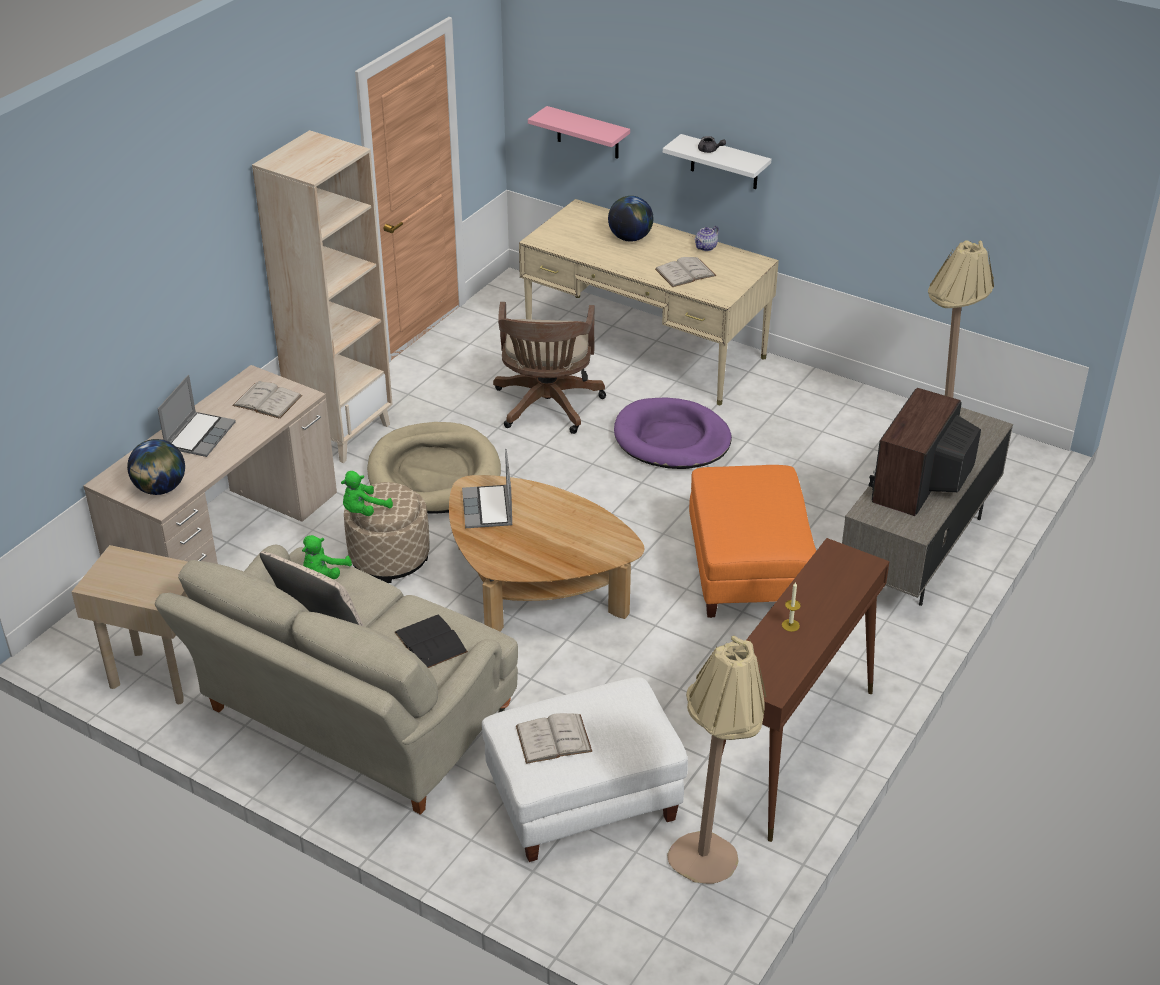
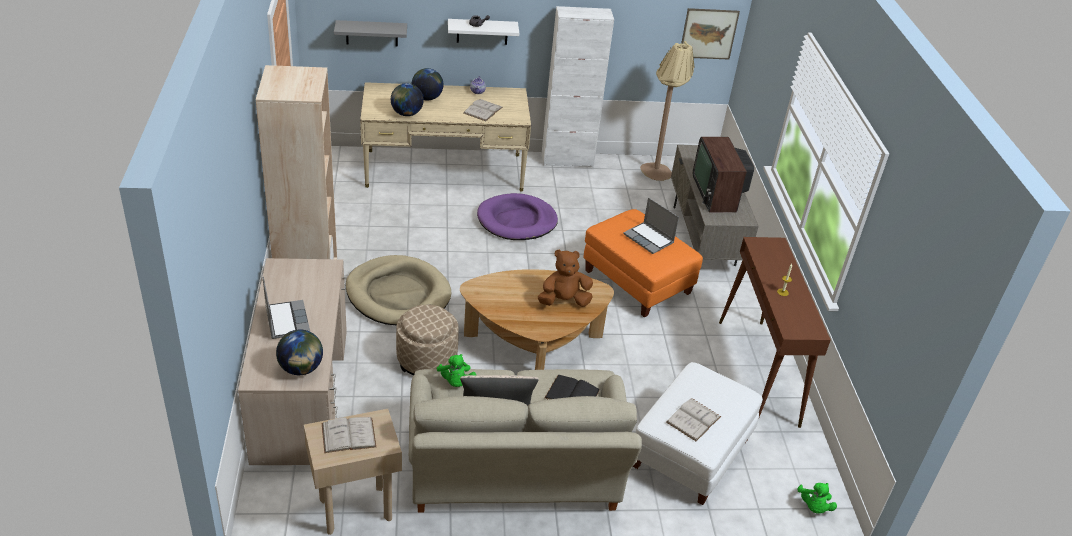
camera: 40 degrees left, 0 degrees up
white book [232,381,302,419] -> white book moved to [322,417,376,453]
green plush toy [341,471,393,516] -> green plush toy moved to [797,483,837,514]
laptop [462,449,513,528] -> laptop moved to [623,198,679,254]
brown office chair [493,302,606,434] -> none
pink shelf [528,106,630,159] -> grey shelf [334,20,407,47]
beige floor lamp [667,636,766,884] -> none
none -> globe [391,83,424,116]
none -> brown plush toy [538,250,593,307]
none -> white cabinet [542,6,614,168]
none -> picture [681,8,740,59]

